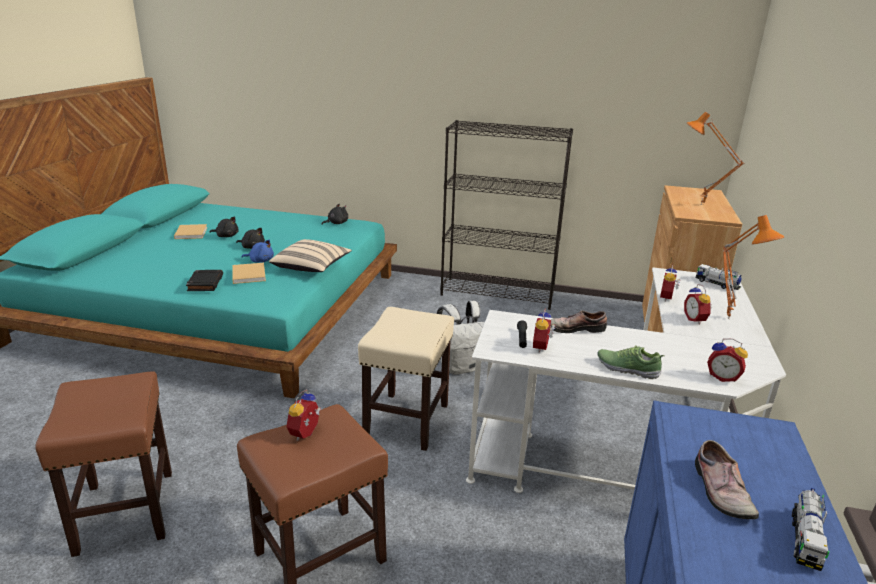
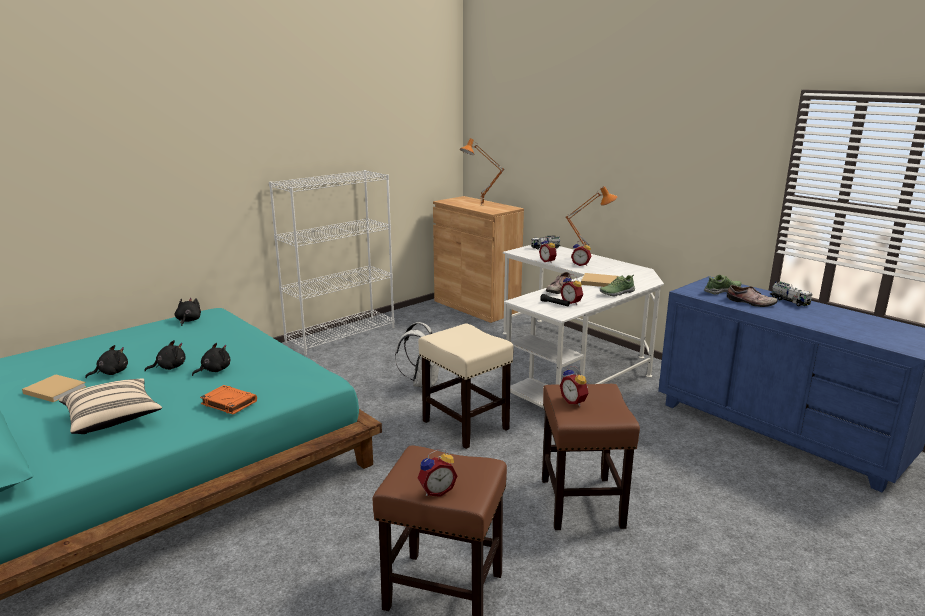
camera: 55 degrees left, 5 degrees down
black book [186,270,223,291] -> orange book [200,385,257,415]
beige book [232,263,266,284] -> beige book moved to [581,273,617,287]
blue plush toy [242,240,274,263] -> black plush toy [192,343,230,376]
beige pillow [269,239,352,272] -> beige pillow moved to [59,378,162,434]
black bookcase [440,120,573,310] -> white bookcase [269,170,394,355]
alarm clock [707,339,748,382] -> alarm clock moved to [418,450,457,497]
none -> shoe [704,275,742,295]

